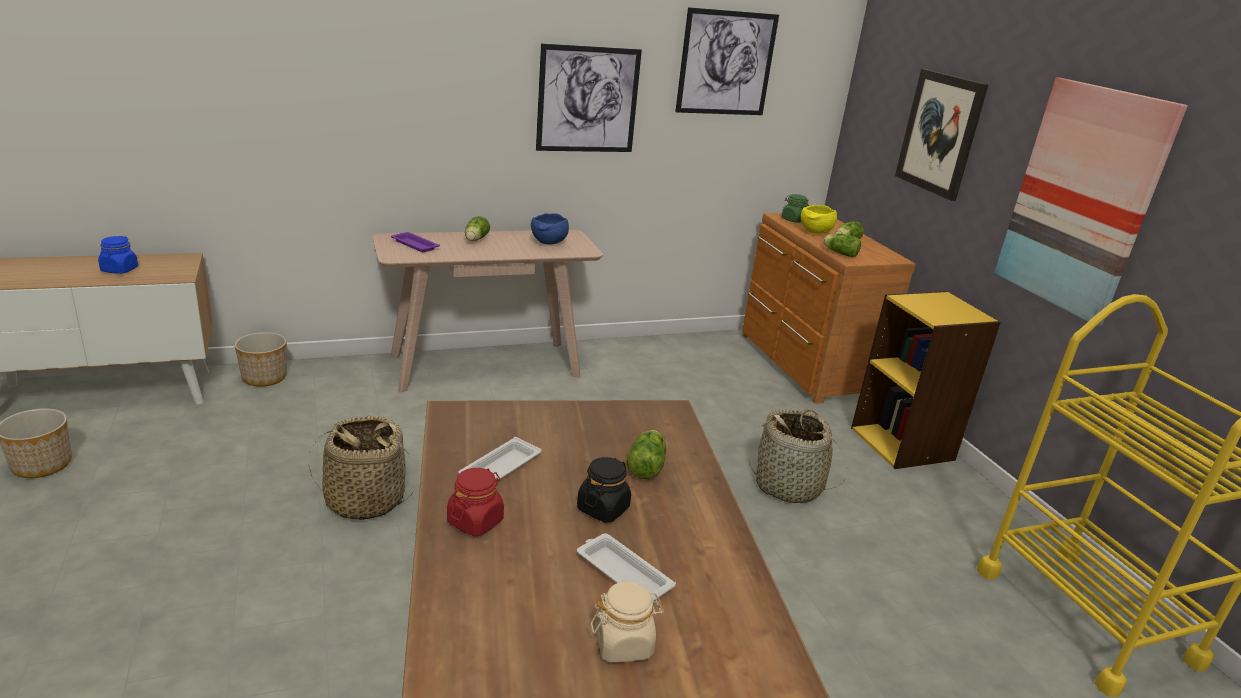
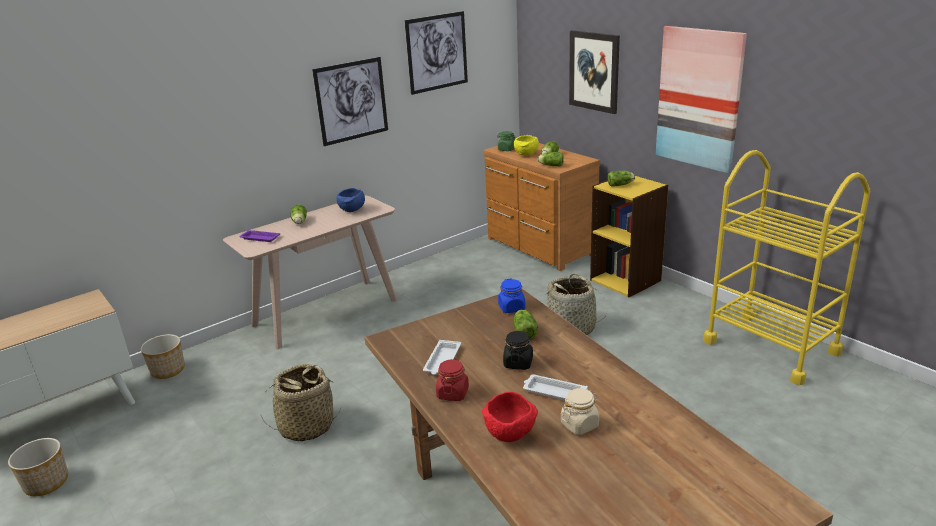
camera: 15 degrees left, 0 degrees up
blue jar [98,236,138,274] -> blue jar moved to [498,279,526,313]
none -> red bowl [482,392,538,442]
none -> lettuce [607,171,635,187]

